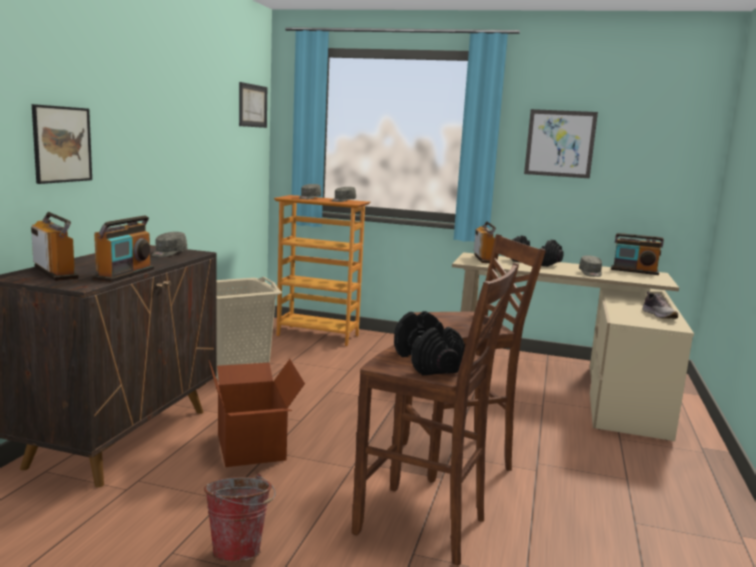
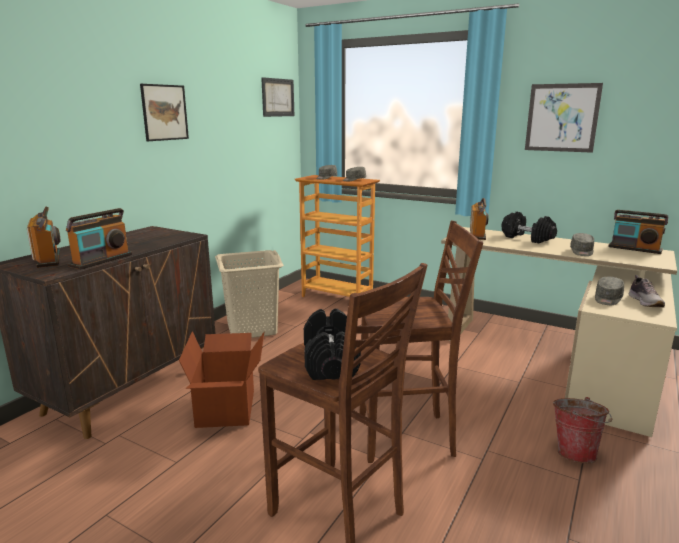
camera: 15 degrees right, 5 degrees up
picture [32,104,92,184] -> picture moved to [140,84,189,141]
grey cap [152,232,187,257] -> grey cap moved to [595,277,624,305]
bucket [204,473,276,562] -> bucket moved to [553,397,612,463]

